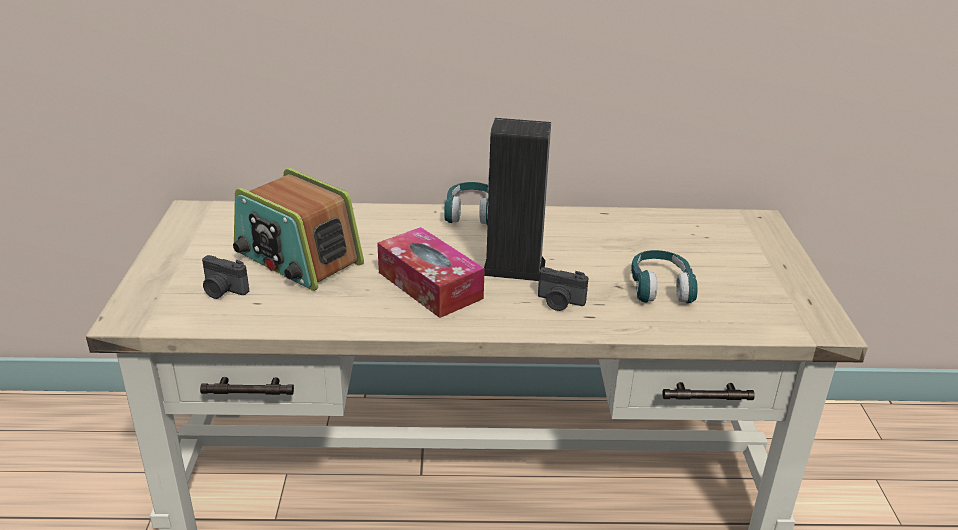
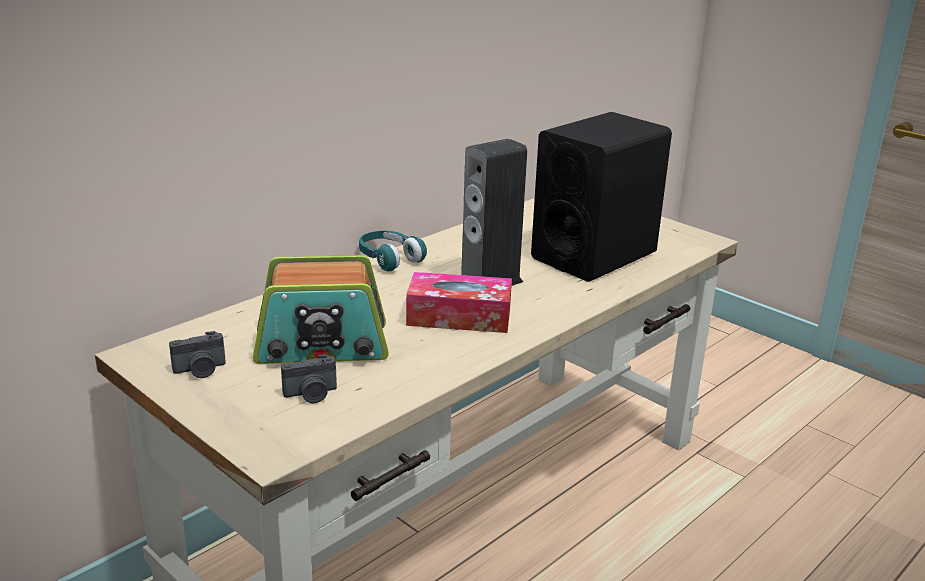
camera: 45 degrees left, 5 degrees down
camera [538,267,589,311] -> camera moved to [169,331,226,378]
turquoise headphones [631,250,698,304] -> black speaker [531,112,672,282]

